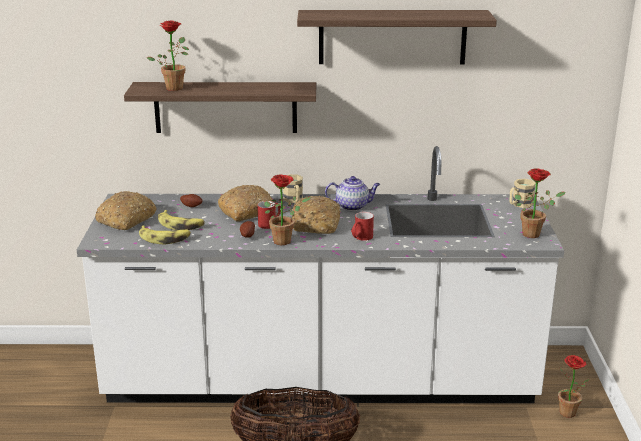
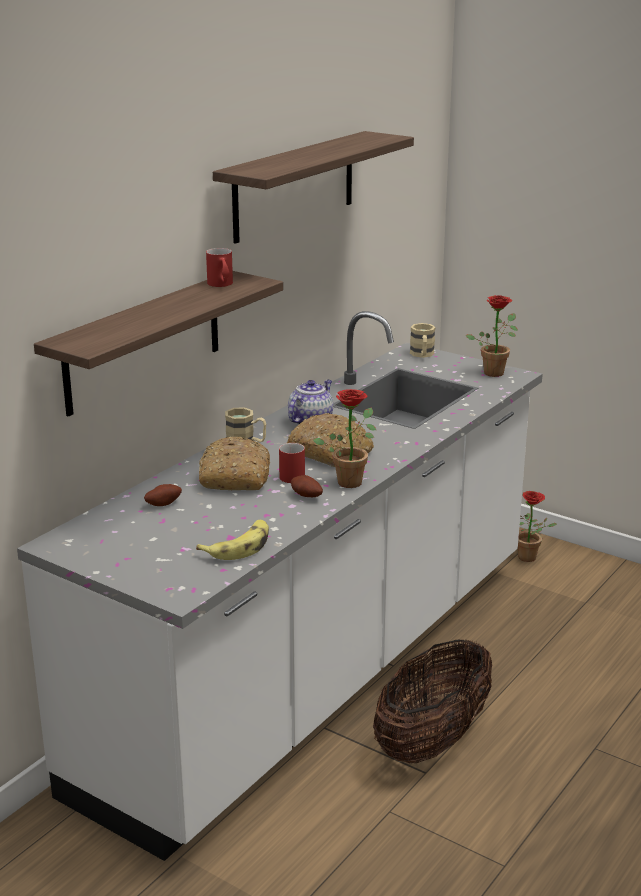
camera: 55 degrees left, 0 degrees up
bread [95,191,157,230] -> none
potted plant [147,21,189,91] -> none
banana [158,210,205,230] -> none
red mug [351,212,374,241] -> red mug moved to [206,248,233,287]

